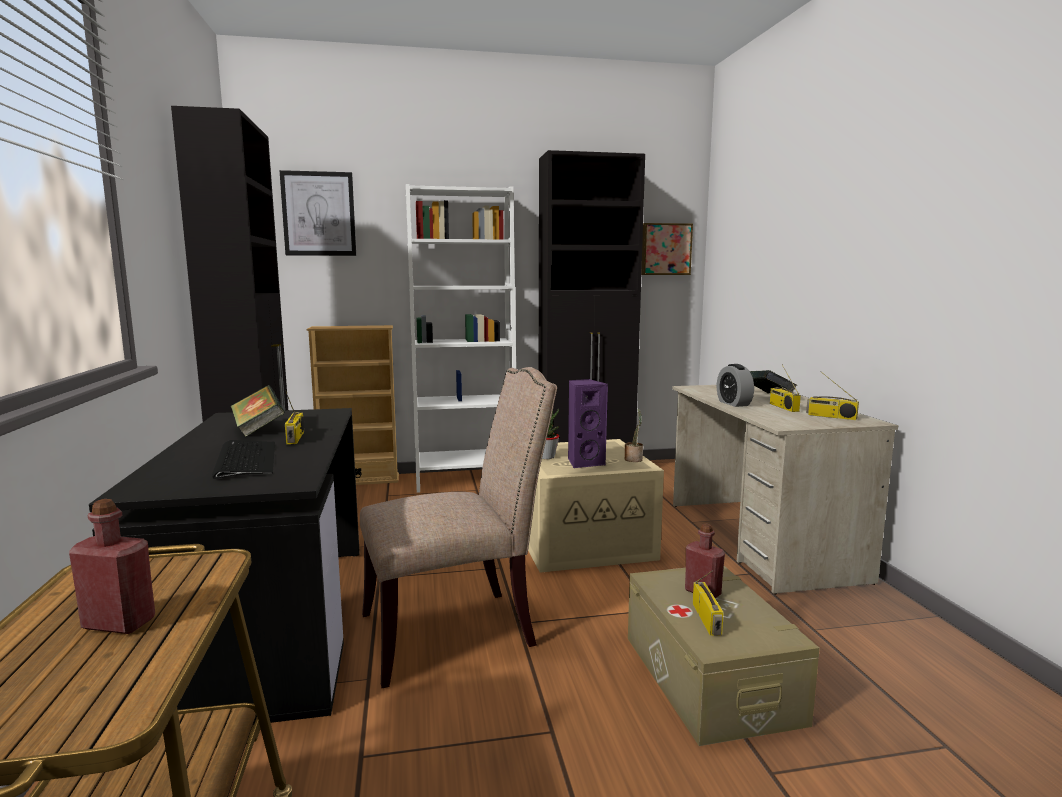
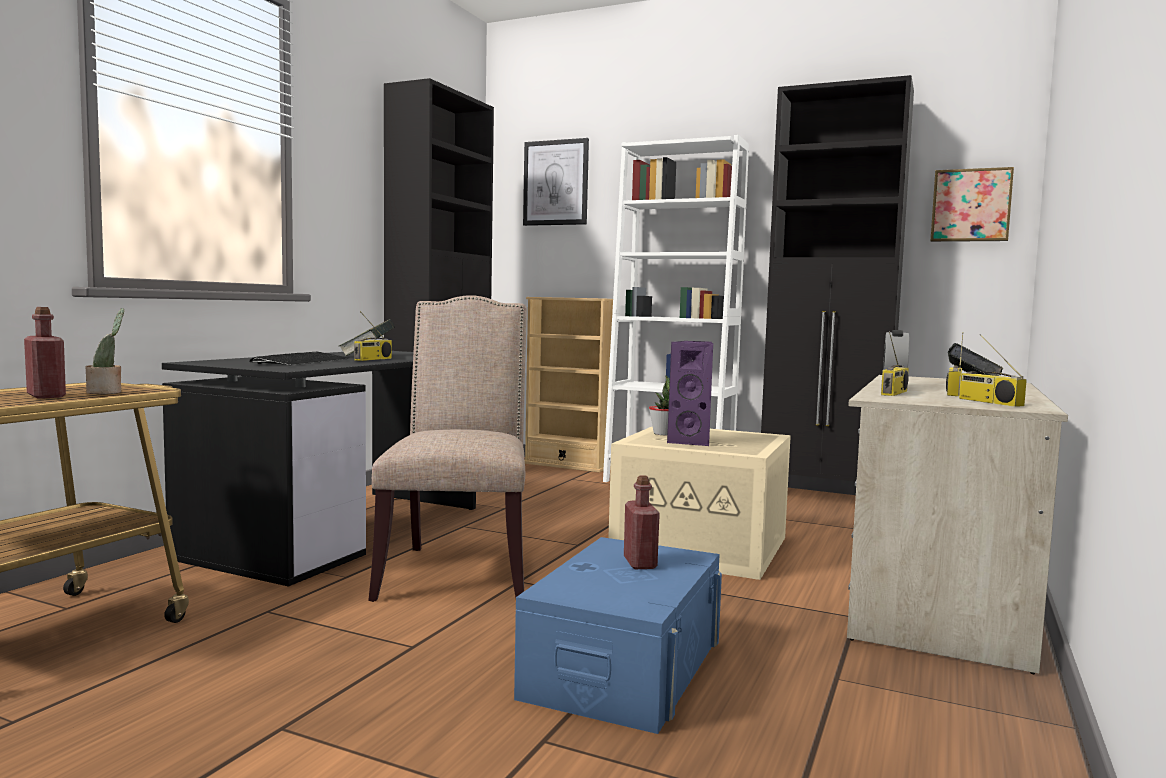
camera: 35 degrees right, 5 degrees down
beige chair [360,367,557,688] -> beige chair turned 105 degrees counterclockwise [368,295,527,602]
potted plant [625,409,643,462] -> potted plant moved to [85,308,124,394]
beige storage box [628,566,820,746] -> blue storage box [514,537,722,734]
radio [693,571,724,636] -> radio moved to [881,331,909,396]

